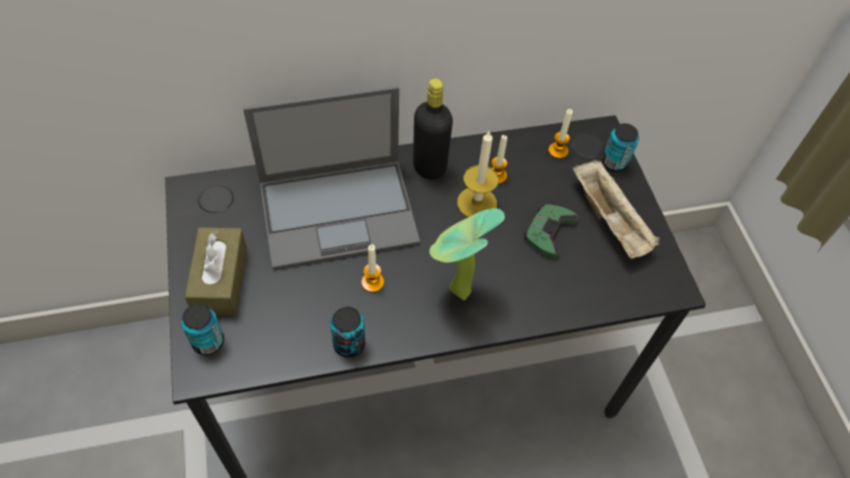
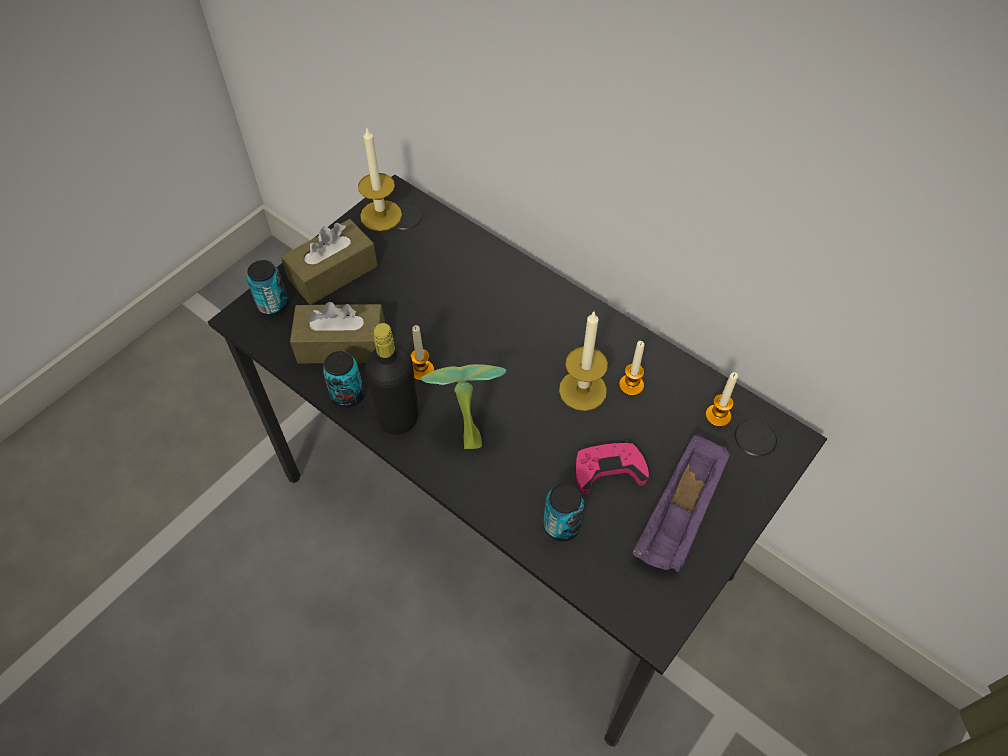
camera: 55 degrees right, 0 degrees up
laptop [243,85,420,270] -> none
black bottle [413,78,453,179] -> black bottle moved to [365,323,418,435]
green game controller [524,204,578,258] -> pink game controller [575,441,649,494]
beige tray [573,160,660,259] -> purple tray [632,434,730,572]
can [602,123,639,172] -> can moved to [543,483,584,541]
none -> brown tissue box [290,302,385,363]
none -> candle [358,128,402,231]

